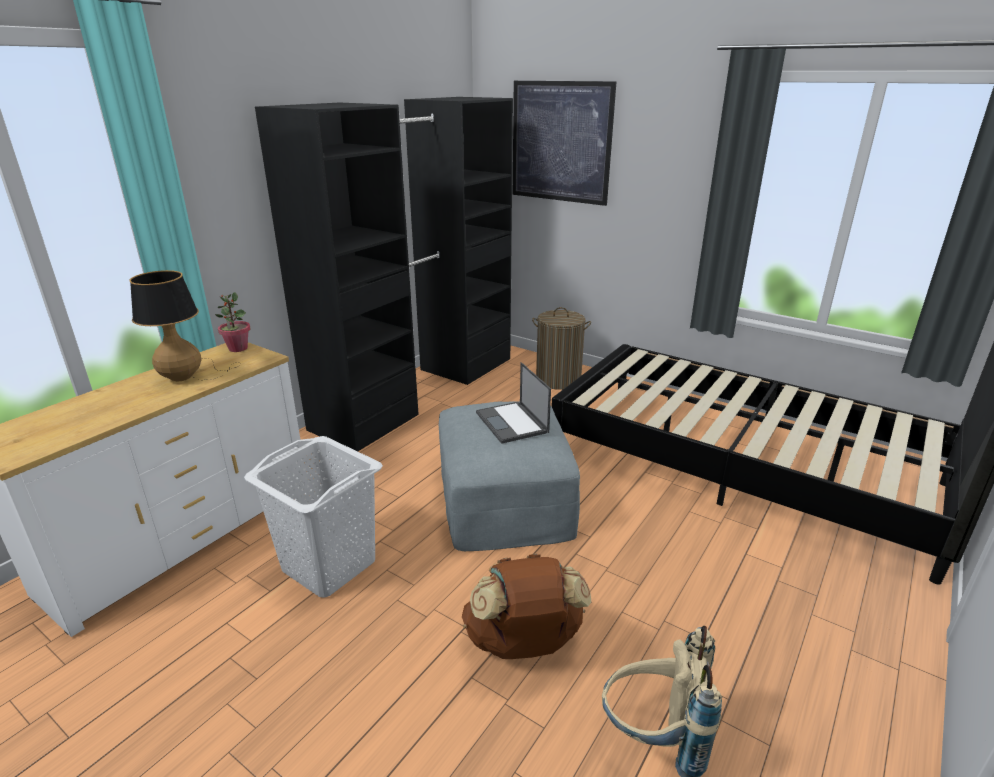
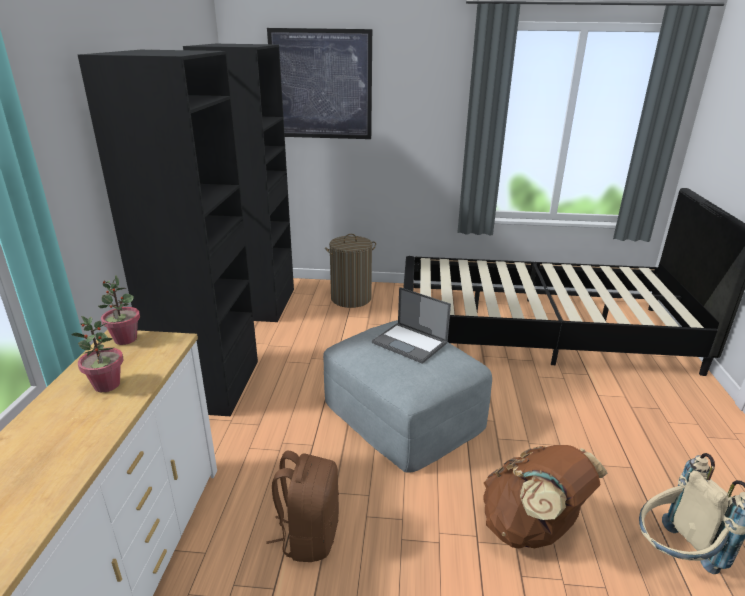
camera: 30 degrees left, 0 degrees up
table lamp [129,270,241,381] -> potted plant [71,316,124,392]
white laundry basket [244,436,383,598] -> brown backpack [267,451,339,562]

